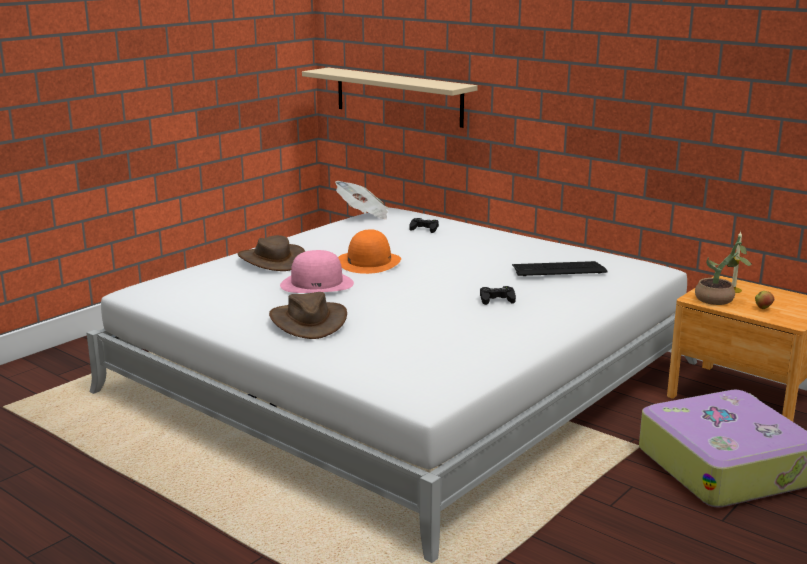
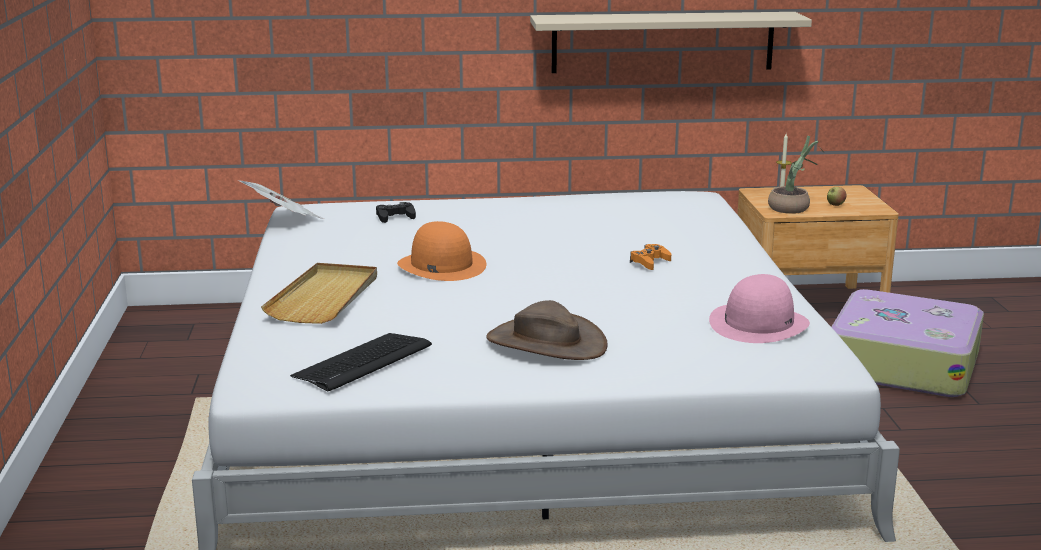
camera: 45 degrees left, 0 degrees up
brown hat [238,235,306,271] -> beige tray [261,263,377,324]
pink hat [280,250,354,293] -> pink hat moved to [709,274,810,343]
beige shelf [302,68,478,128] -> beige shelf moved to [530,12,812,73]
black game controller [480,286,516,305] -> orange game controller [630,244,671,270]
keyboard [512,261,608,276] -> keyboard moved to [290,333,432,391]

